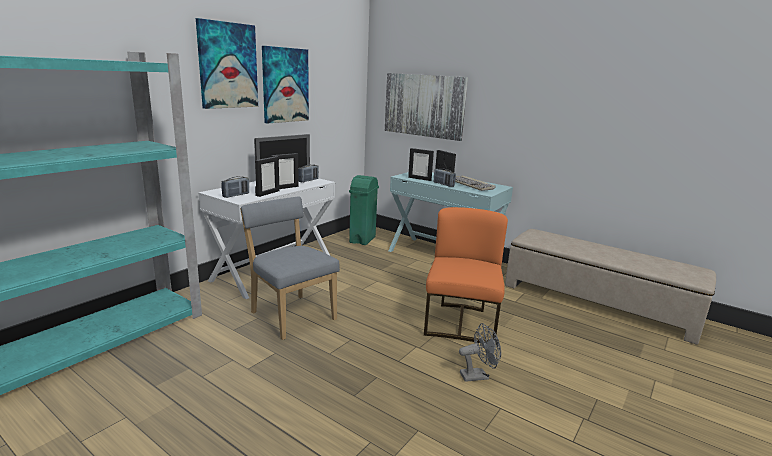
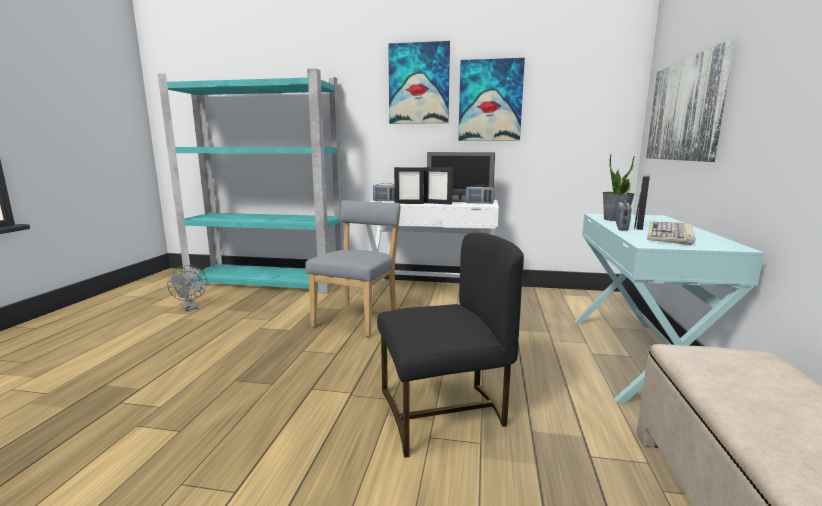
camera: 65 degrees right, 5 degrees down
green trash can [349,175,379,245] -> none
picture frame [408,148,434,181] -> potted plant [602,154,635,221]
orange chair [424,207,508,343] -> black chair [377,233,524,458]
grey fan [459,323,501,382] -> grey fan moved to [167,265,207,311]

